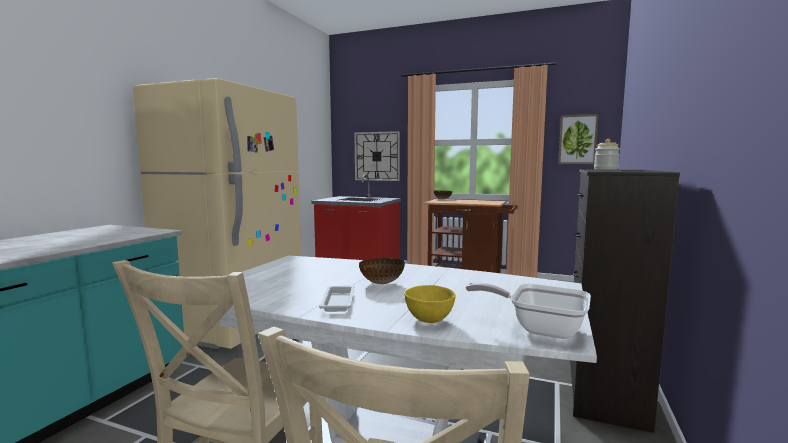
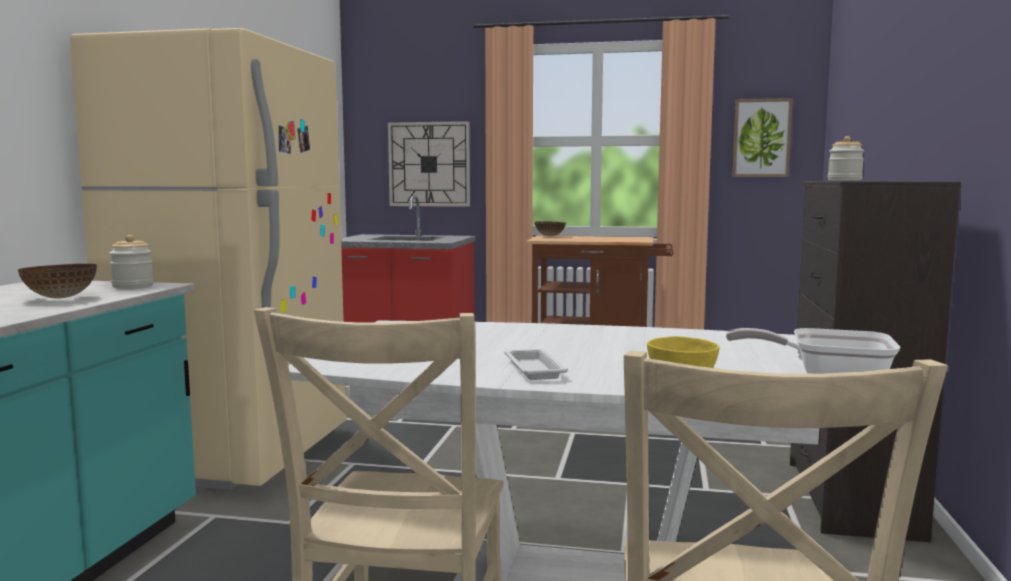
camera: 10 degrees left, 0 degrees up
bowl [359,258,405,284] -> bowl moved to [18,264,97,299]
none -> jar [109,235,154,289]

